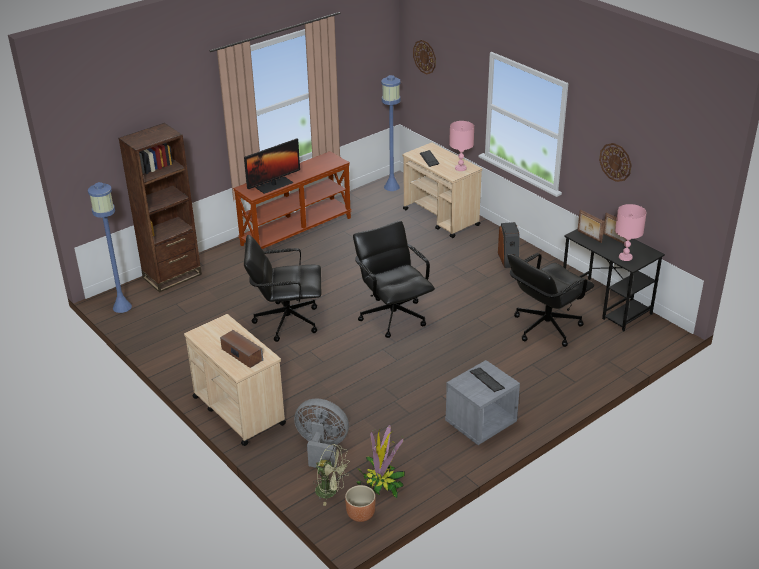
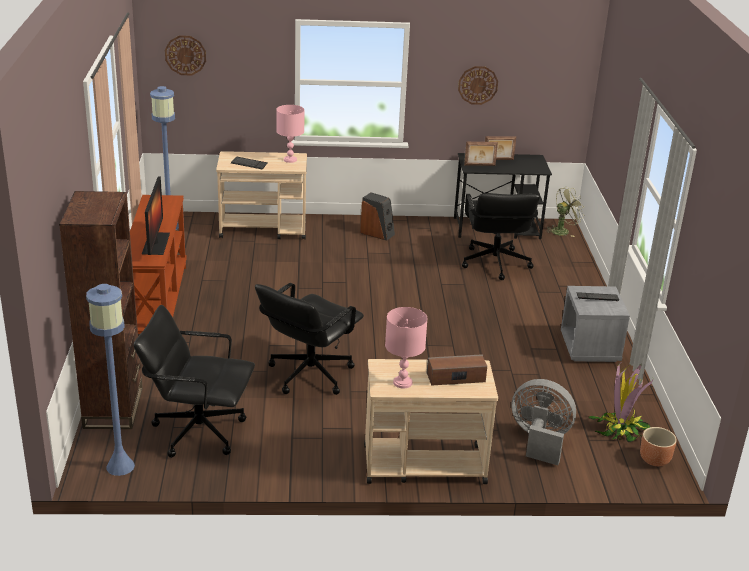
camera: 55 degrees left, 5 degrees down
grey fan [294,399,349,468] -> grey fan turned 60 degrees clockwise [511,379,576,465]
green fan [313,444,350,506] -> green fan moved to [546,187,585,237]
black office chair [353,221,435,338] -> black office chair moved to [133,305,255,458]
pink table lamp [615,204,647,261] -> pink table lamp moved to [385,307,428,389]

